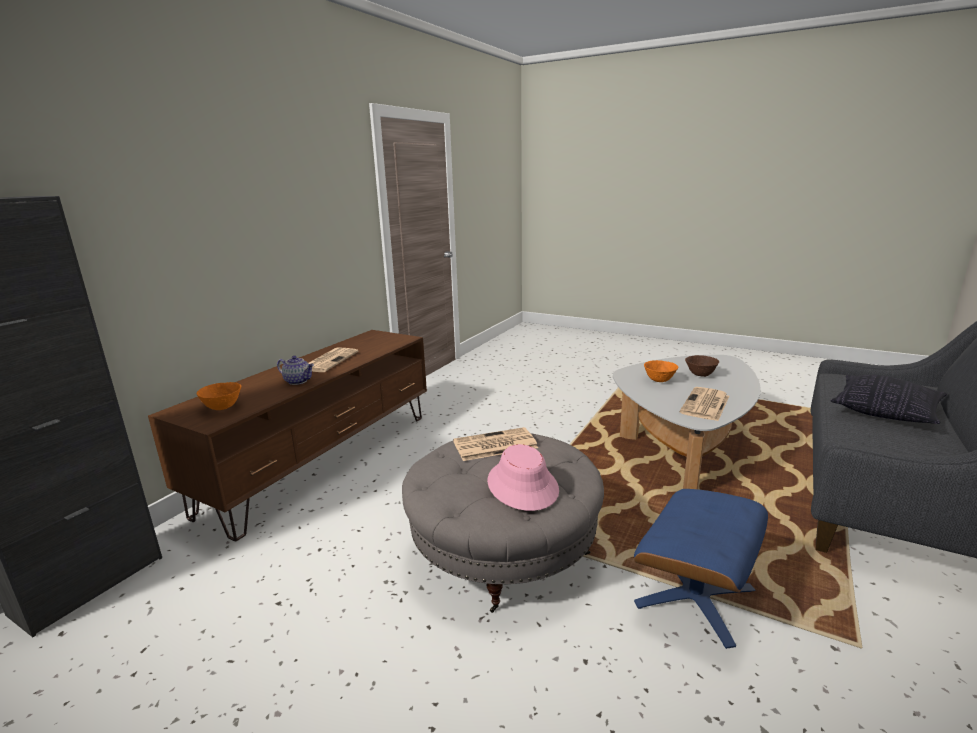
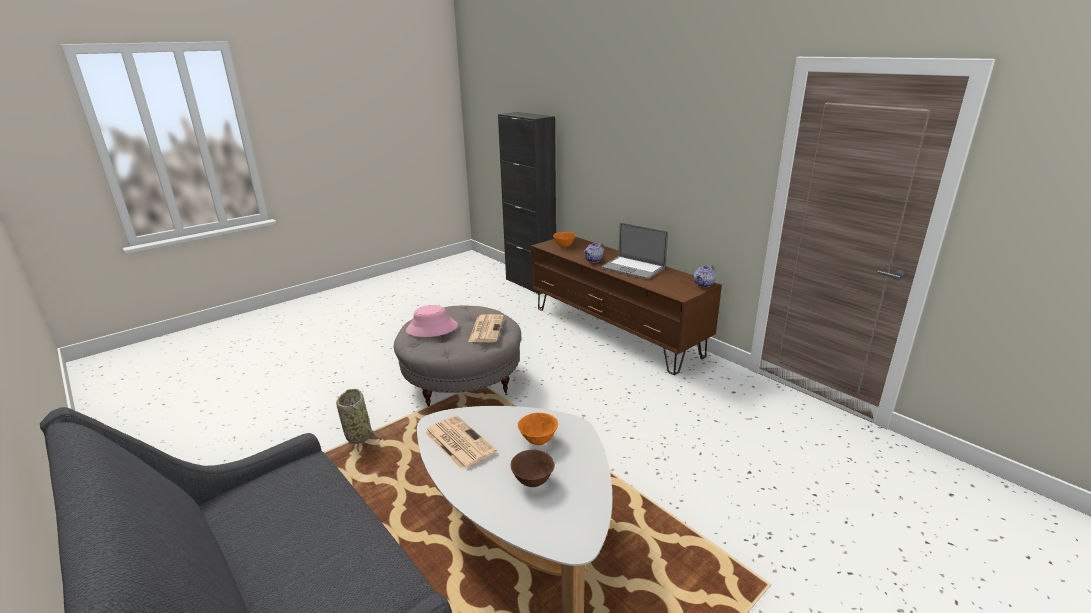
camera: 110 degrees right, 5 degrees up
newspaper [308,348,358,372] -> laptop [600,222,668,280]
blue ottoman [634,489,768,649] -> basket [336,389,383,453]
pillow [831,375,947,424] -> none
none -> teapot [694,265,716,287]

